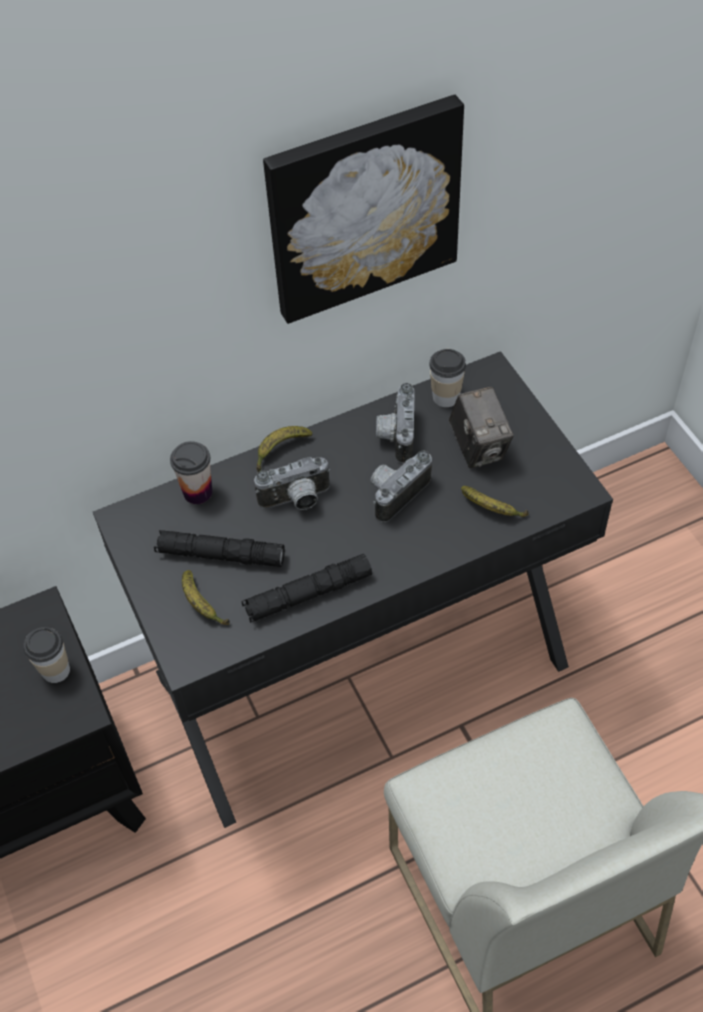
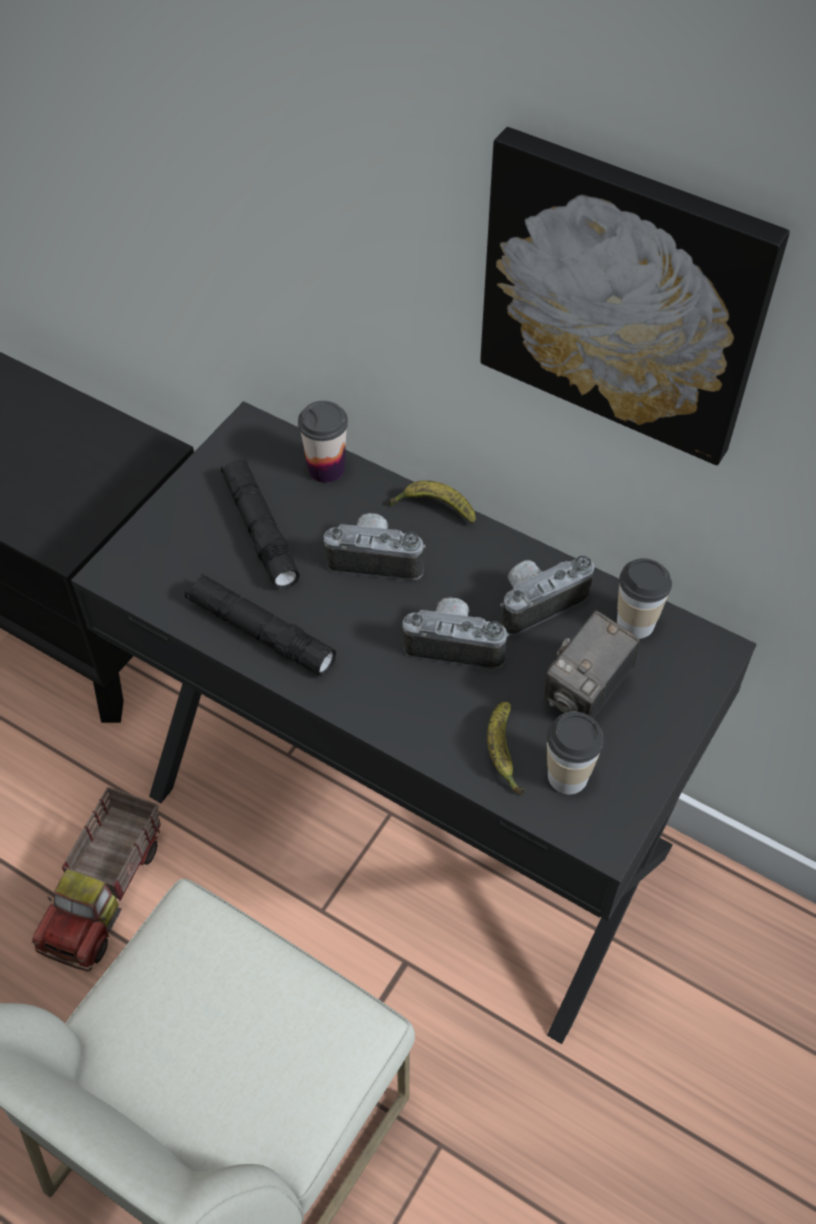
camera: 55 degrees right, 0 degrees up
cup [24,627,70,683] -> cup moved to [547,712,604,794]
banana [182,570,230,625] -> none
camera [254,457,331,510] -> camera turned 150 degrees clockwise [324,513,426,581]
none -> toy truck [32,787,160,972]

